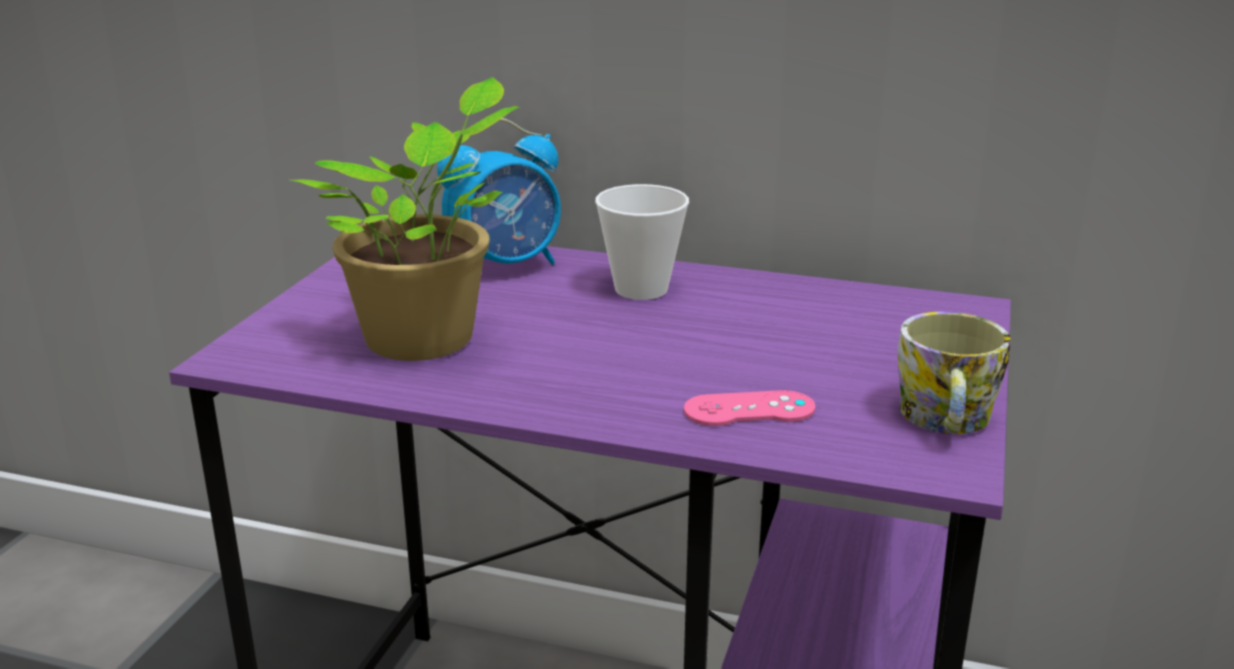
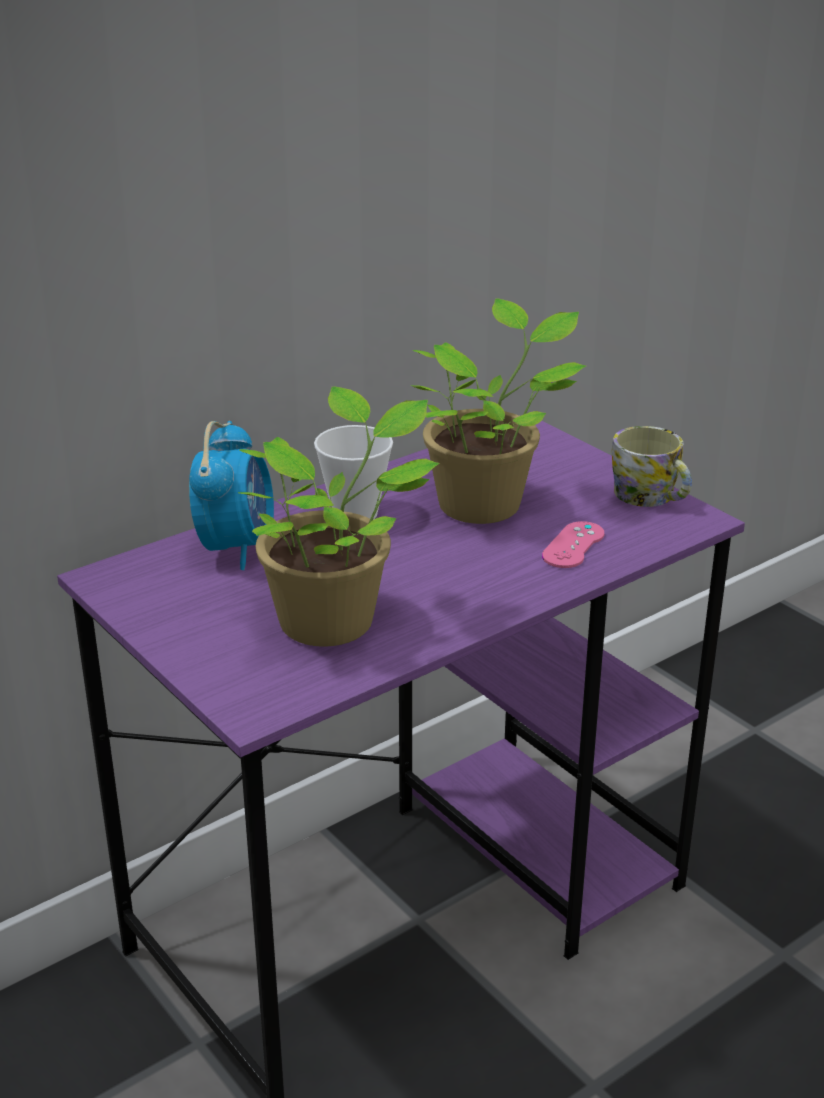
camera: 55 degrees left, 5 degrees up
none -> potted plant [411,299,586,524]

